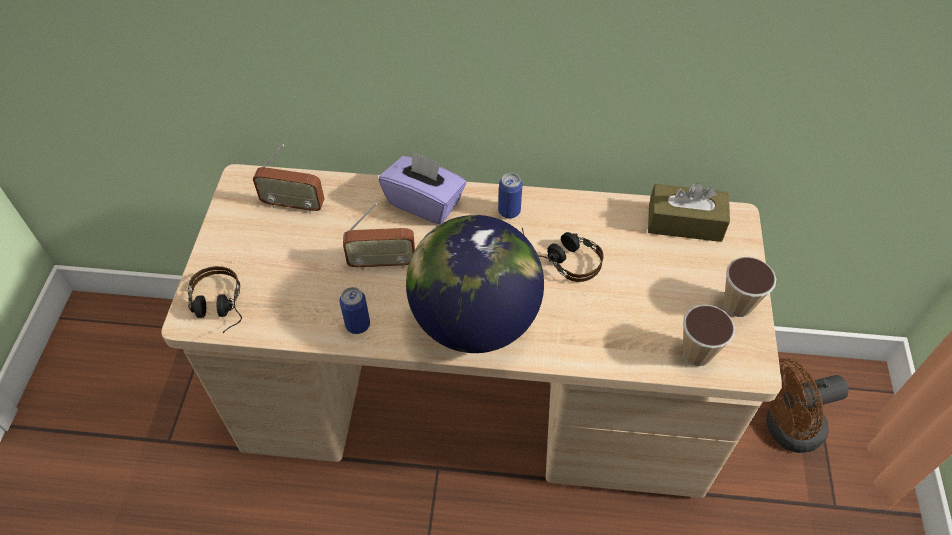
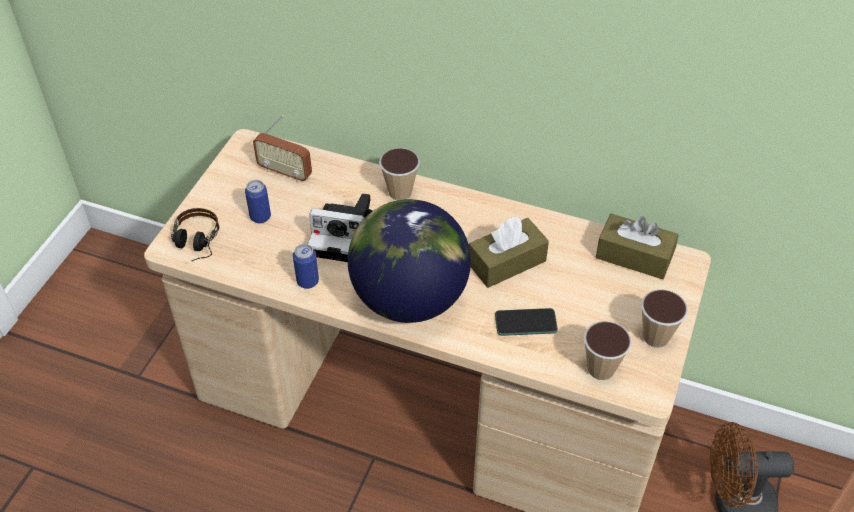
camera: 15 degrees right, 5 degrees down
radio [343,203,415,270] -> camera [308,193,373,262]
purple tissue box [379,151,466,225] -> cup [379,148,420,200]
can [498,173,523,219] -> can moved to [245,180,271,223]
headphones [522,228,604,282] -> brown tissue box [469,216,549,288]
none -> phone [495,308,558,336]

